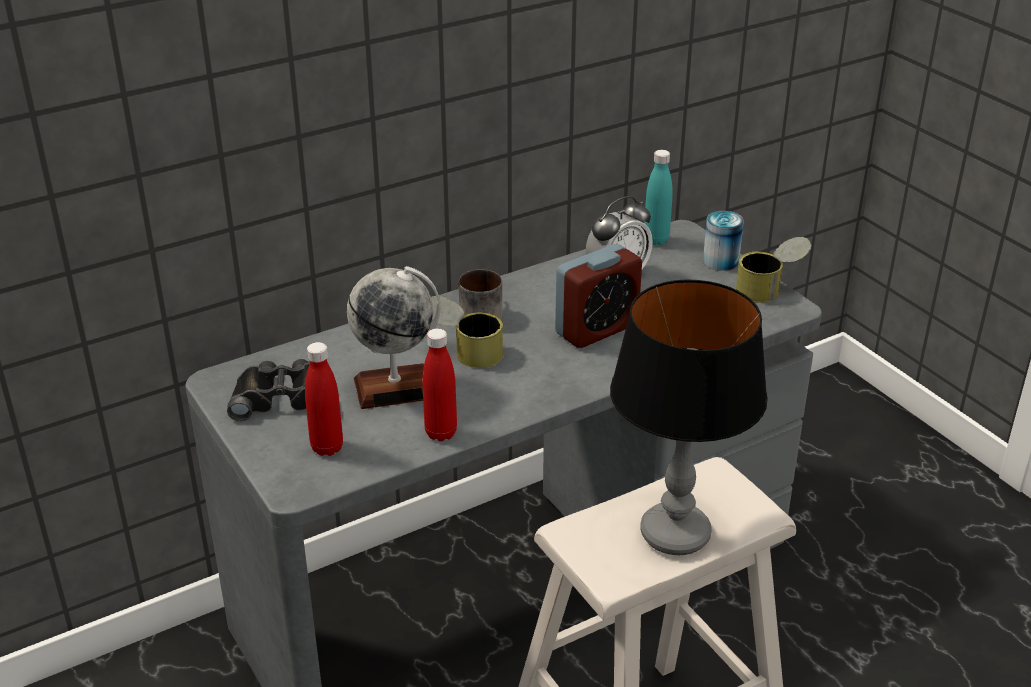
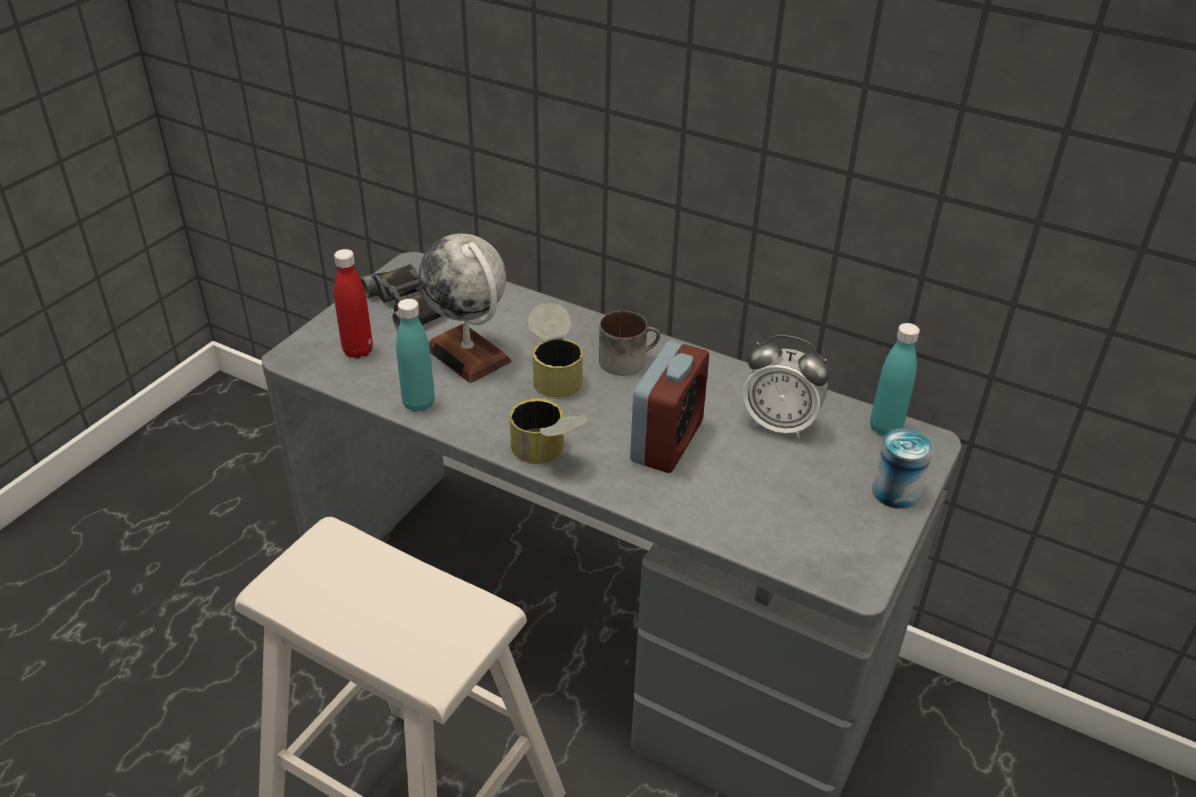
camera: 60 degrees right, 5 degrees up
red bottle [423,328,457,441] -> turquoise bottle [396,299,435,412]
alarm clock [555,244,642,348] -> alarm clock turned 90 degrees counterclockwise [630,341,709,473]
table lamp [610,280,768,555] -> none
can [736,237,811,303] -> can moved to [509,398,588,464]

